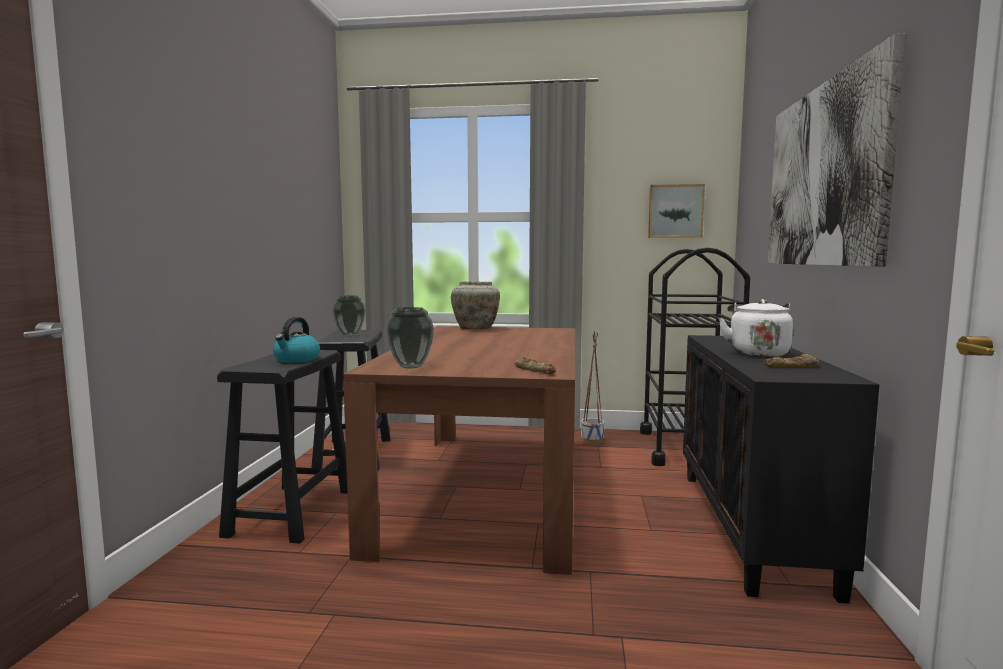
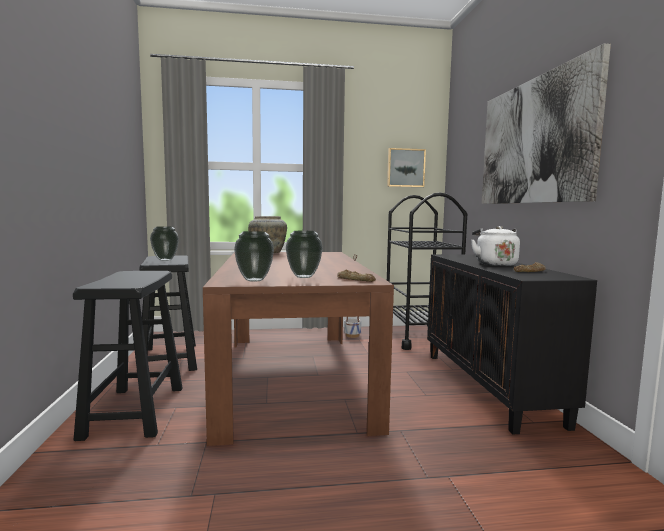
camera: 15 degrees left, 0 degrees up
kettle [273,317,320,363] -> none
none -> vase [286,231,323,278]

